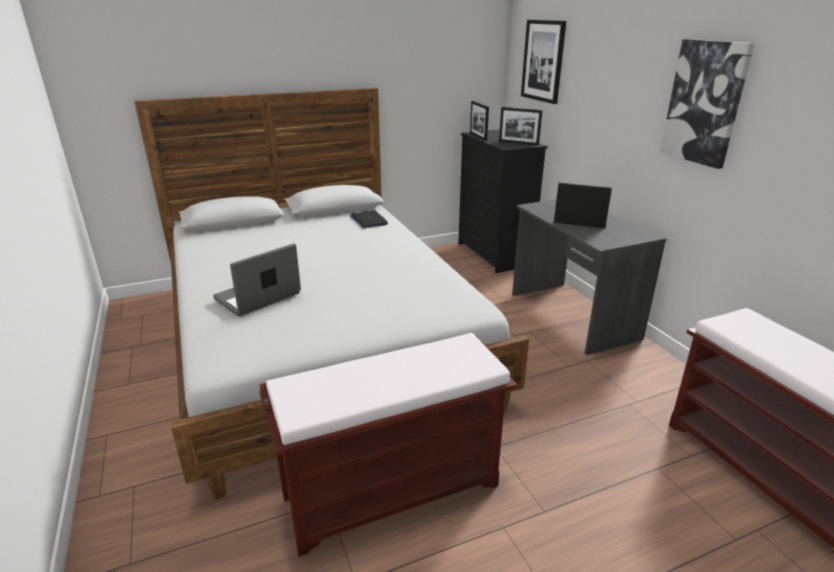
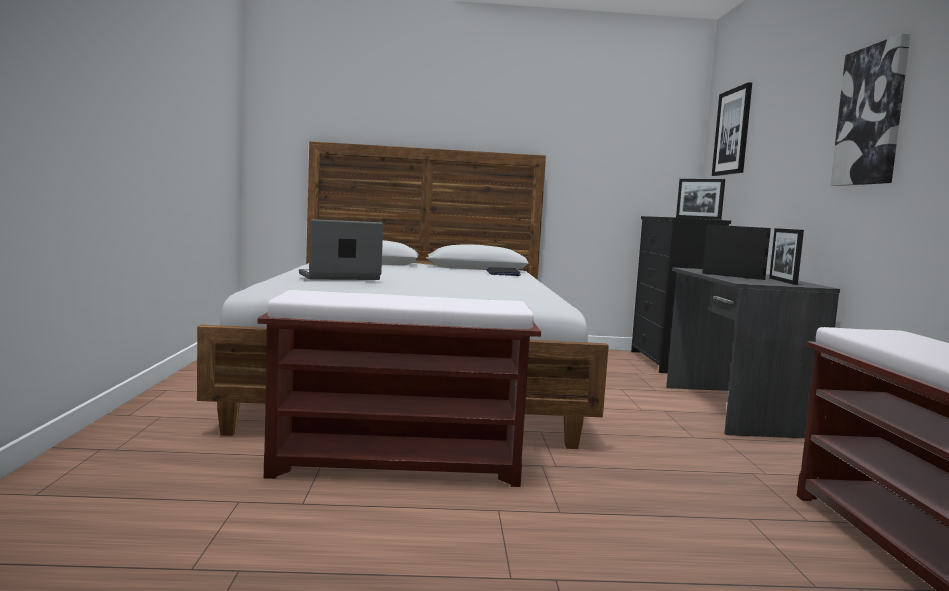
camera: 20 degrees right, 20 degrees down
picture frame [470,101,489,141] -> picture frame moved to [769,228,804,285]

